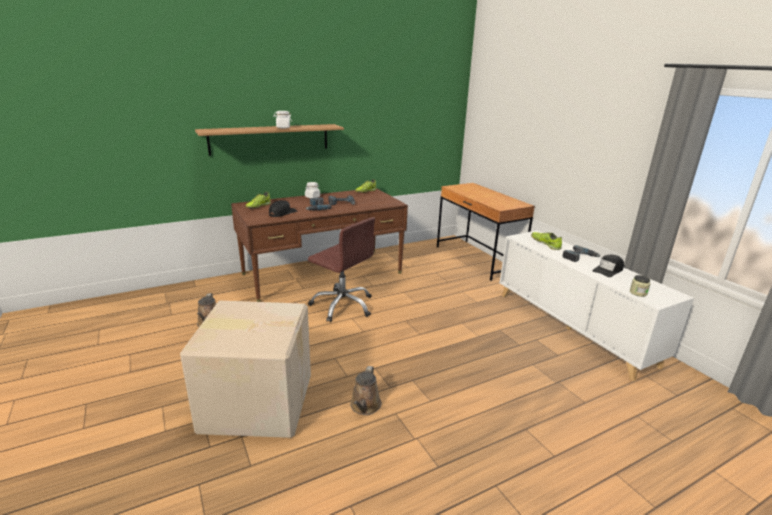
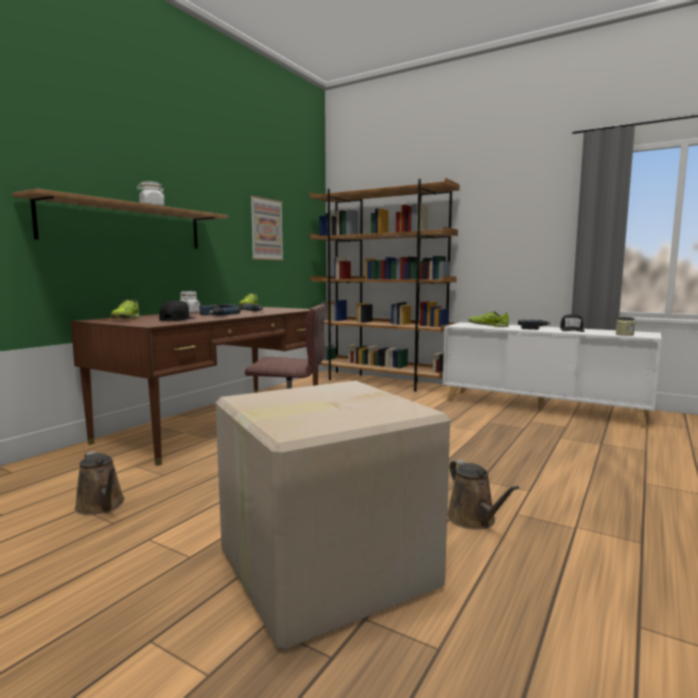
camera: 30 degrees left, 15 degrees down
brown desk [437,183,535,281] -> brown bookcase [310,178,460,392]
none -> picture [250,196,284,260]

